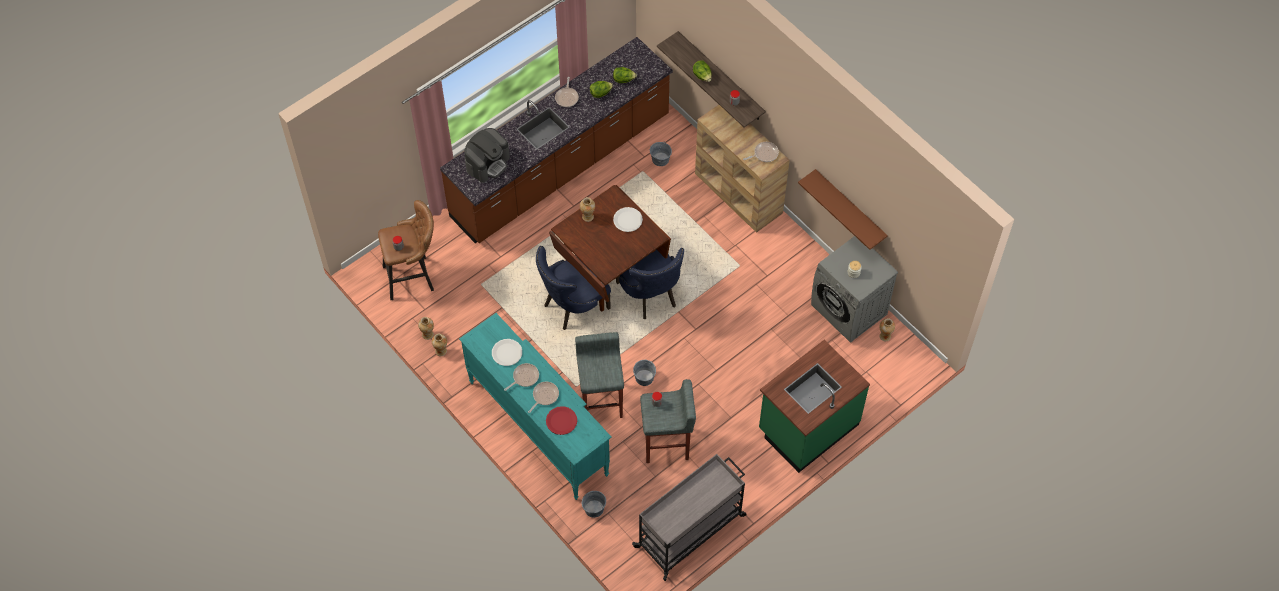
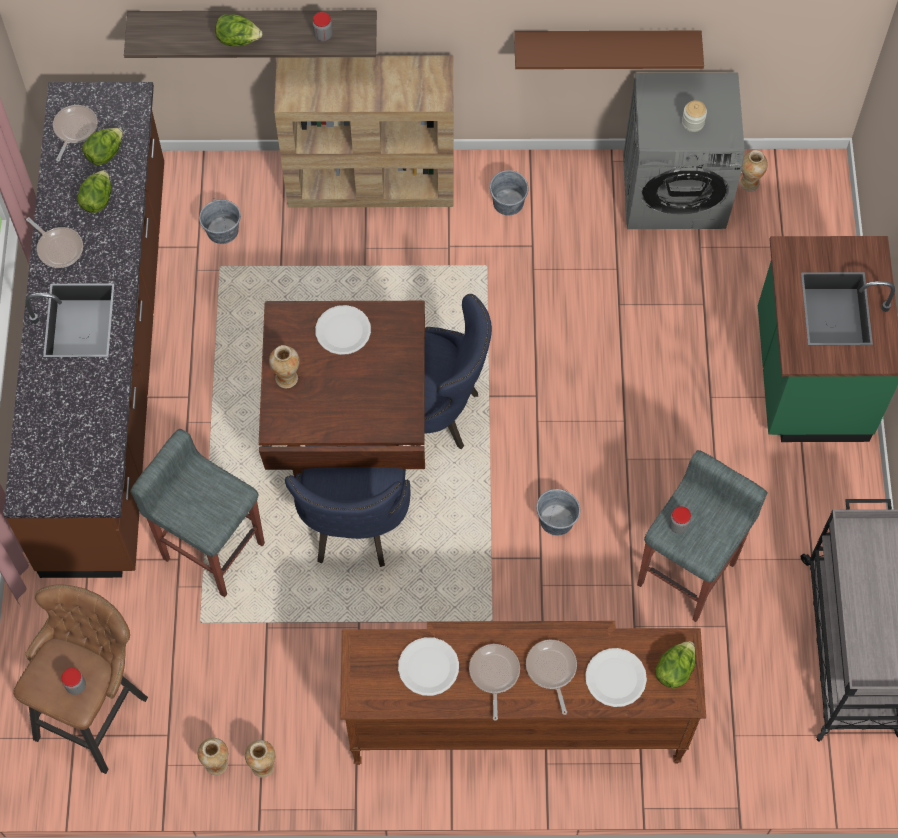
camera: 50 degrees left, 5 degrees up
turquoise cabinet [459,313,612,500] -> brown cabinet [340,621,706,765]
coffee machine [464,128,510,183] -> none
red plate [546,406,577,435] -> white plate [585,648,647,707]
grey stool [575,332,624,418] -> grey stool moved to [130,429,265,597]
grey bucket [582,491,606,518] -> grey bucket moved to [490,170,528,216]
frying pan [743,142,779,162] -> frying pan moved to [53,105,98,162]
none -> lettuce [655,641,696,689]

